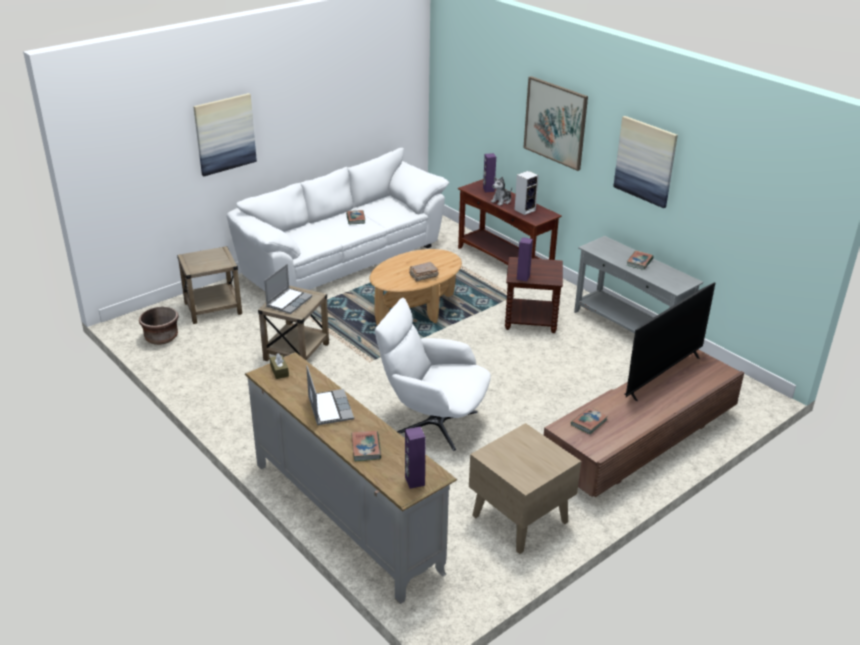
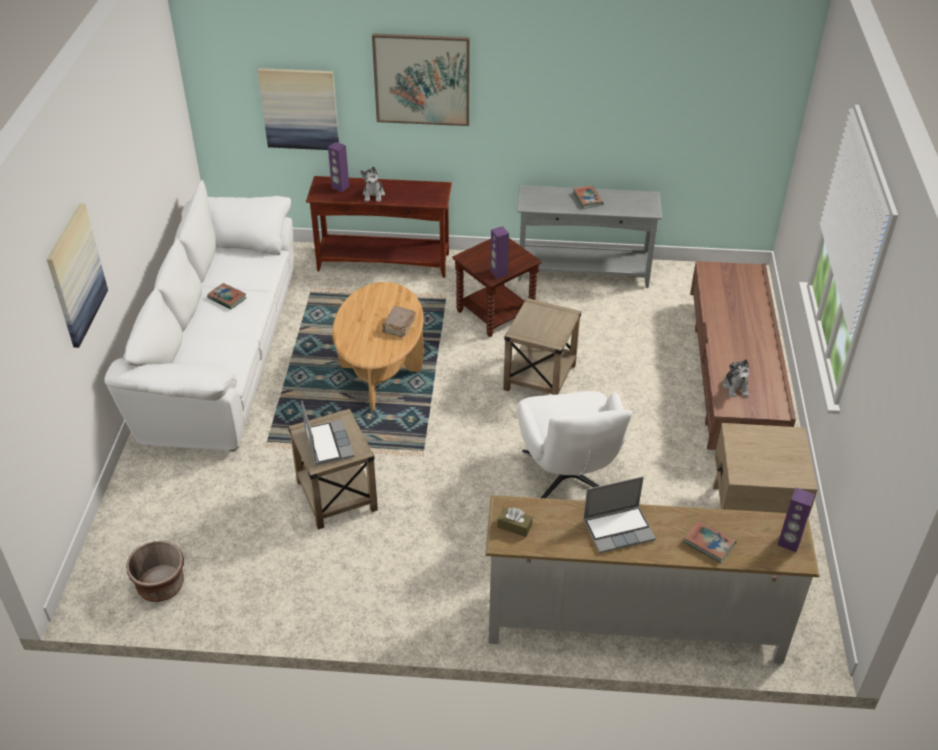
camera: 45 degrees left, 10 degrees up
beige side table [177,246,242,324] -> beige side table moved to [503,298,581,395]
laptop [306,365,354,425] -> laptop turned 135 degrees clockwise [583,476,656,553]
white armchair [375,298,491,451] -> white armchair turned 75 degrees counterclockwise [517,391,633,498]
speaker [514,171,539,215] -> none
book [571,407,608,434] -> plush toy [723,359,749,397]
picture [613,116,678,208] -> picture moved to [258,68,339,150]
television [625,282,716,401] -> none

